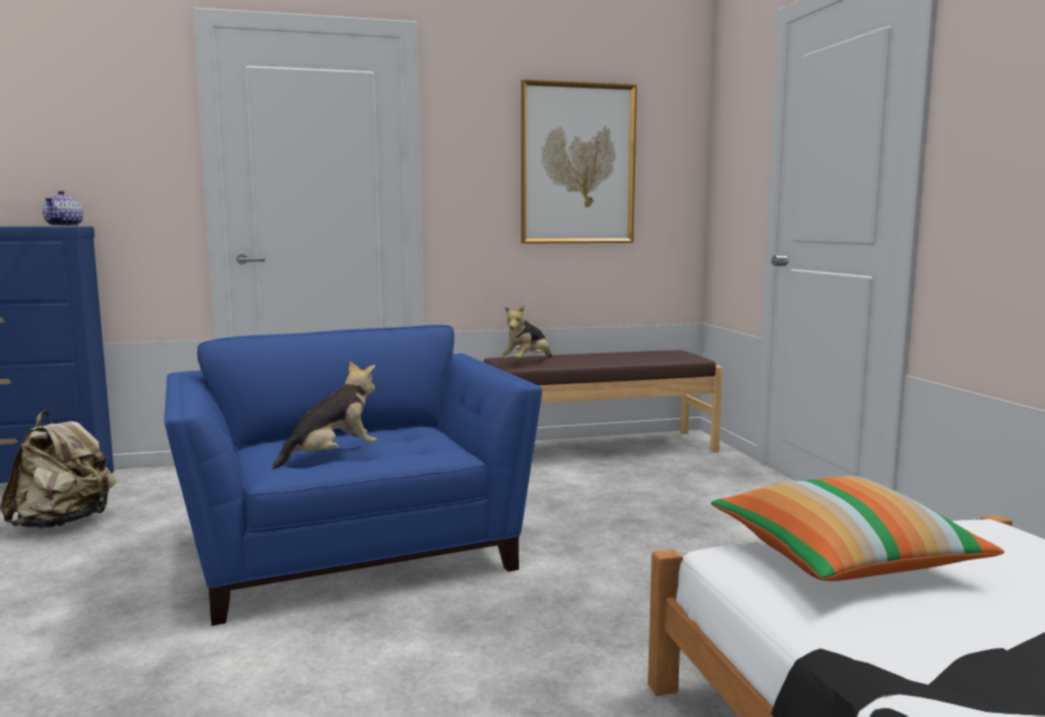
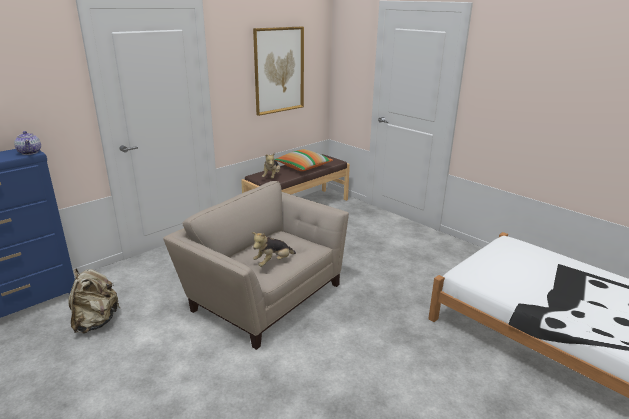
camera: 30 degrees left, 15 degrees up
blue armchair [164,325,542,626] -> beige armchair [163,181,349,350]
plush toy [272,361,377,469] -> plush toy turned 150 degrees counterclockwise [252,232,296,267]
pillow [711,476,1004,581] -> pillow moved to [274,149,333,171]

